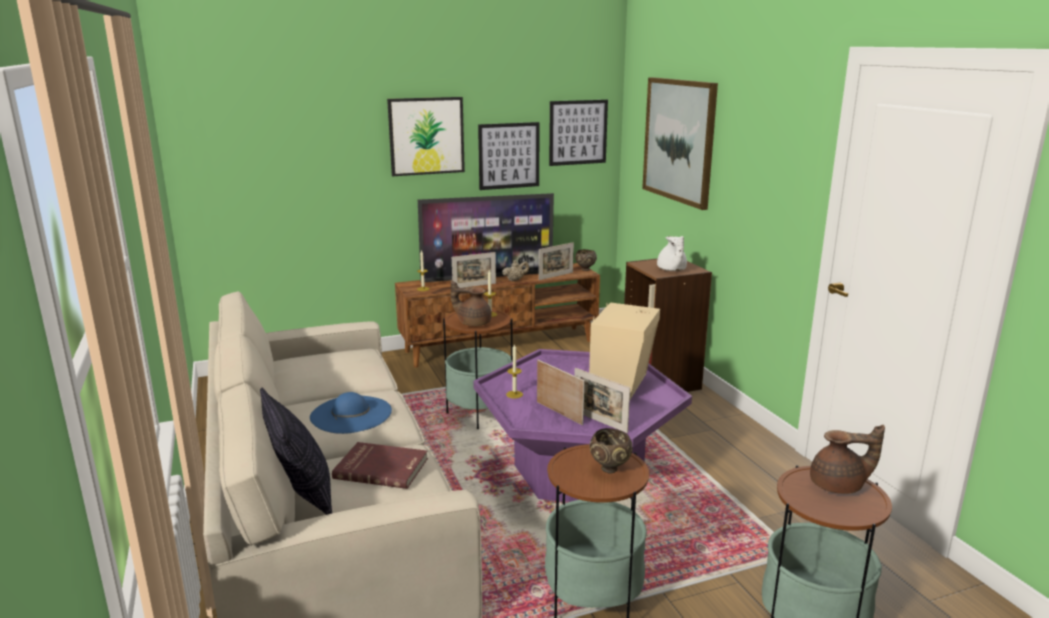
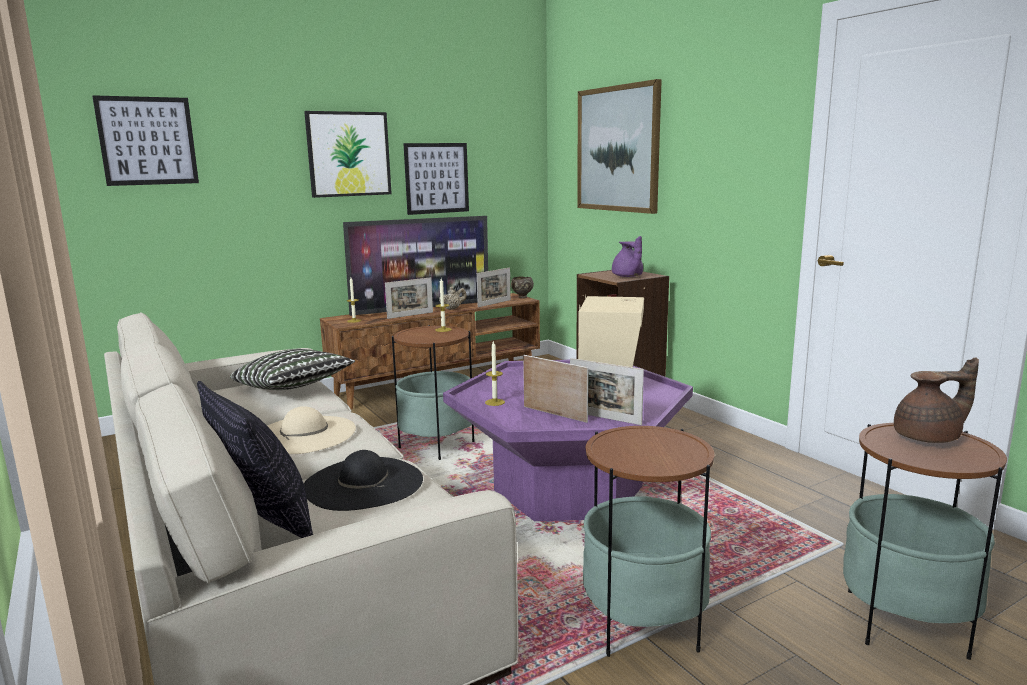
camera: 10 degrees left, 5 degrees down
blue hat [310,392,392,434] -> beige hat [268,406,356,454]
red book [332,442,428,489] -> black hat [304,450,423,511]
brown teapot [451,280,492,326] -> none
picture [549,100,608,166] -> picture moved to [92,95,199,186]
brown bowl [589,428,633,474] -> none
white teapot [657,236,687,271] -> purple teapot [612,236,643,277]
none -> pillow [230,349,355,390]

